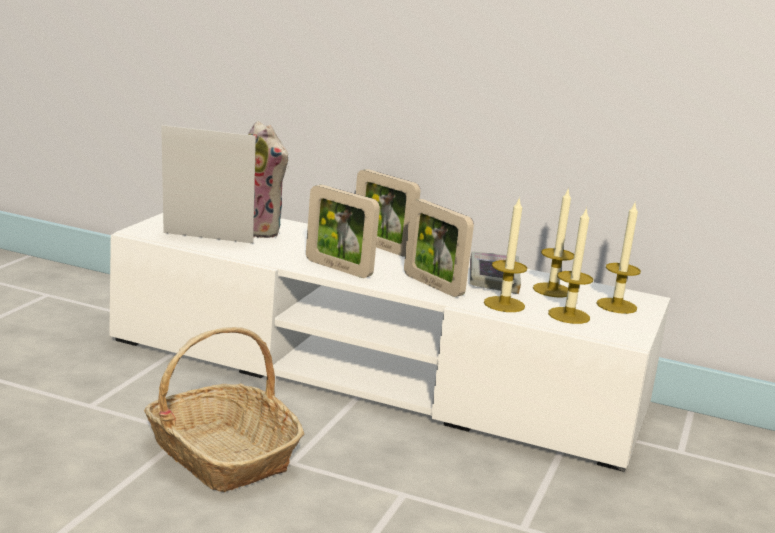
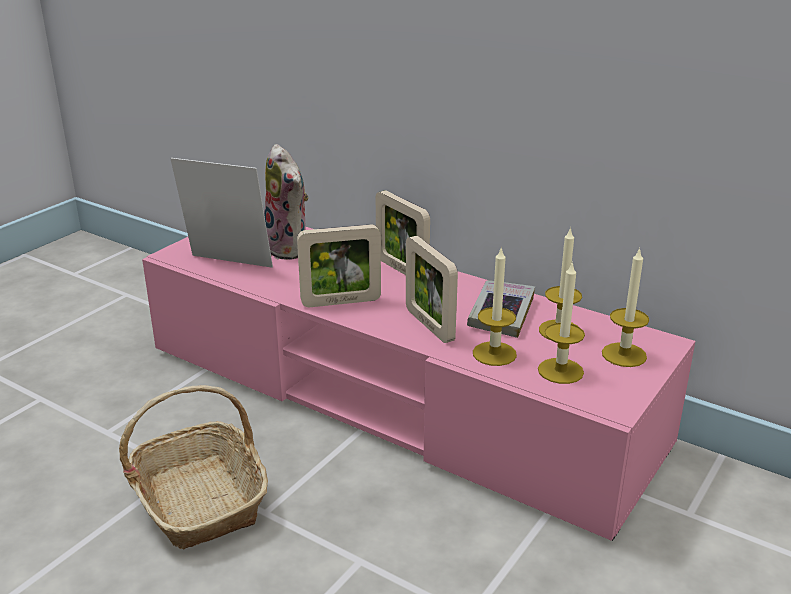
camera: 15 degrees right, 10 degrees up
white tv stand [109,213,670,472] -> pink tv stand [142,227,695,541]
picture frame [306,184,380,278] -> picture frame turned 60 degrees counterclockwise [297,224,381,307]

